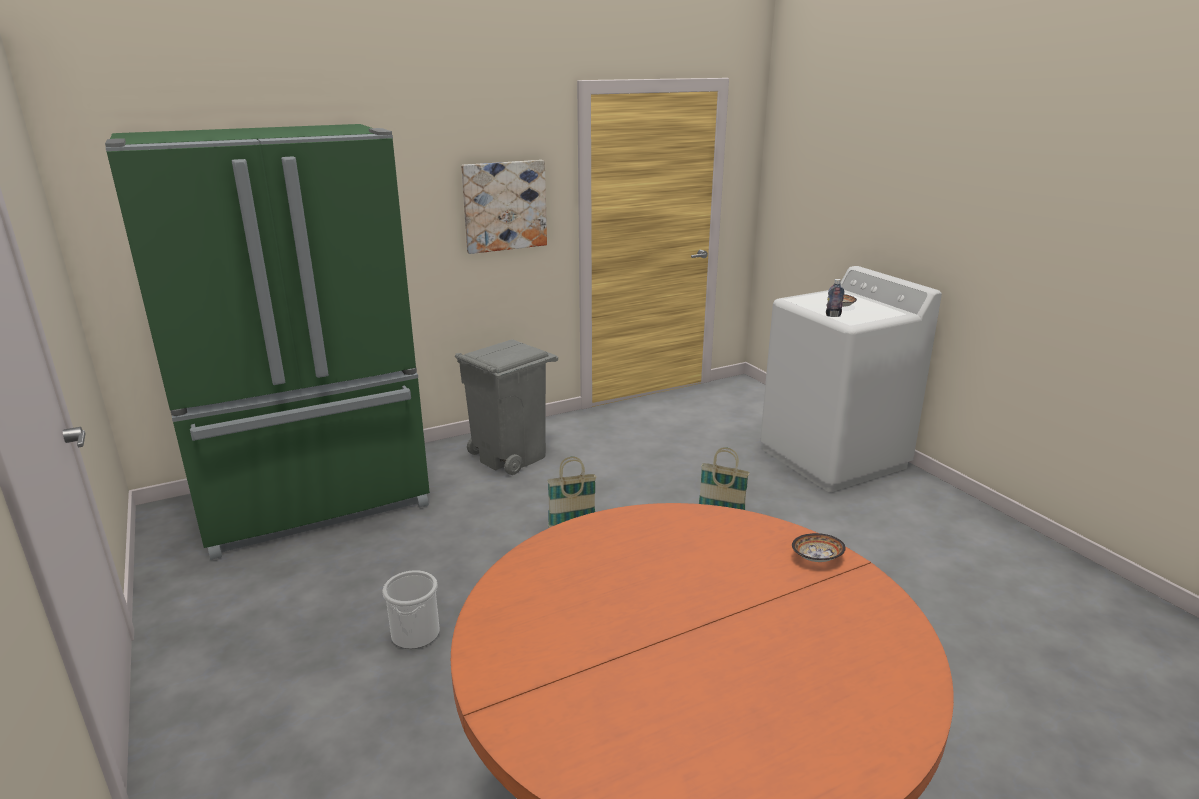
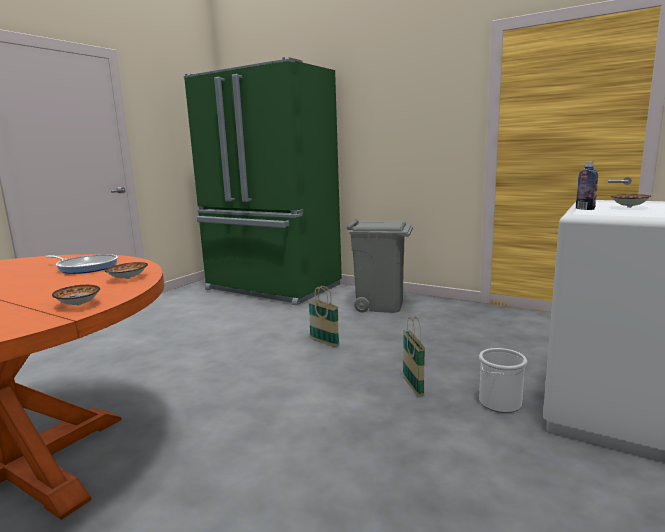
camera: 60 degrees right, 10 degrees down
bucket [382,570,440,649] -> bucket moved to [479,348,527,413]
picture [461,160,547,254] -> none
none -> frying pan [45,254,118,274]
none -> bowl [105,262,148,279]

